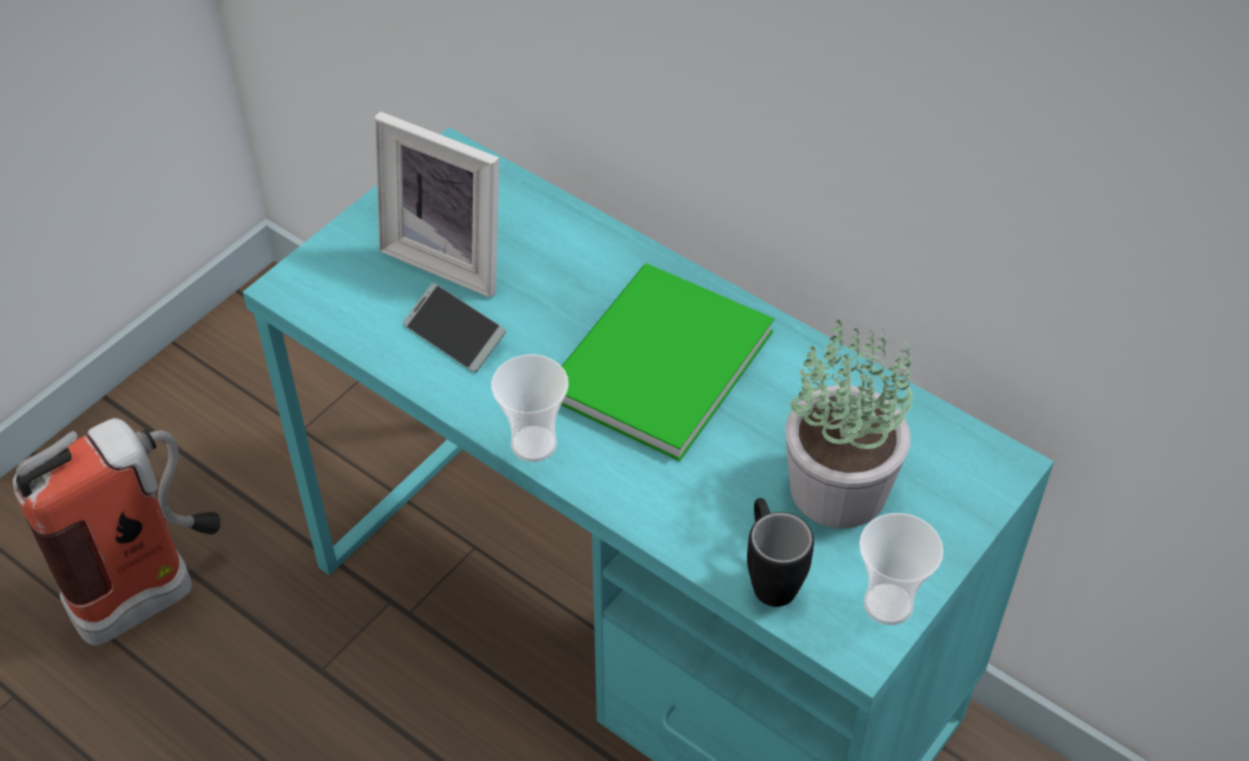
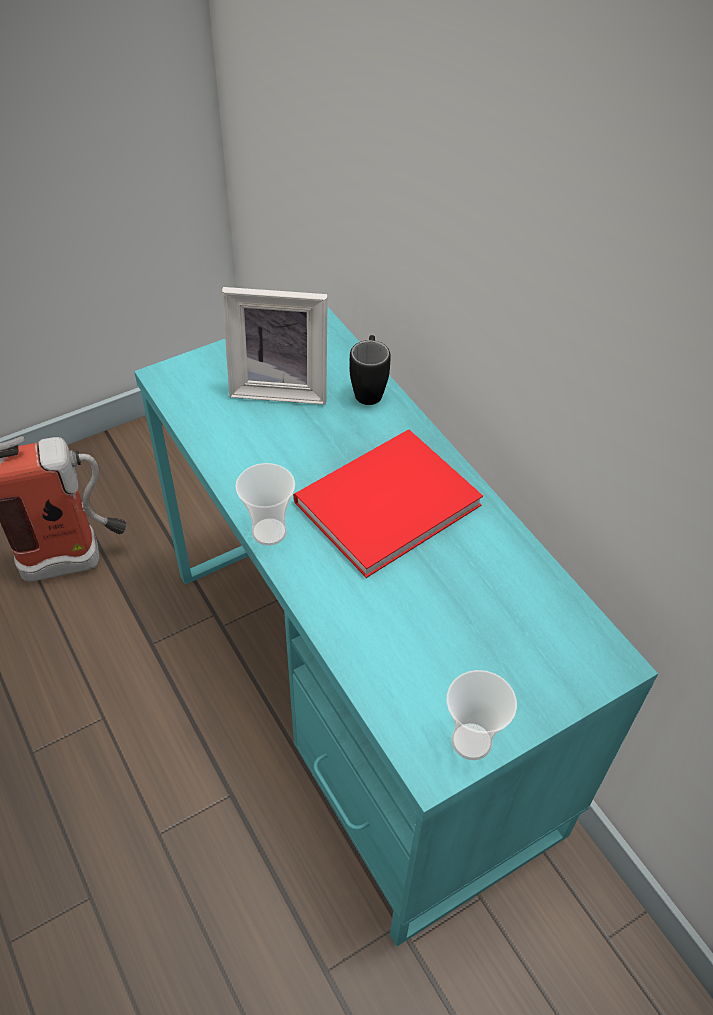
camera: 20 degrees right, 0 degrees up
picture frame [375,112,499,297] -> picture frame turned 45 degrees counterclockwise [222,287,328,405]
phone [403,283,506,372] -> none
green book [561,263,774,461] -> red book [293,430,483,578]
black mug [747,498,814,607] -> black mug moved to [349,335,391,405]
potted plant [786,320,913,528] -> none

